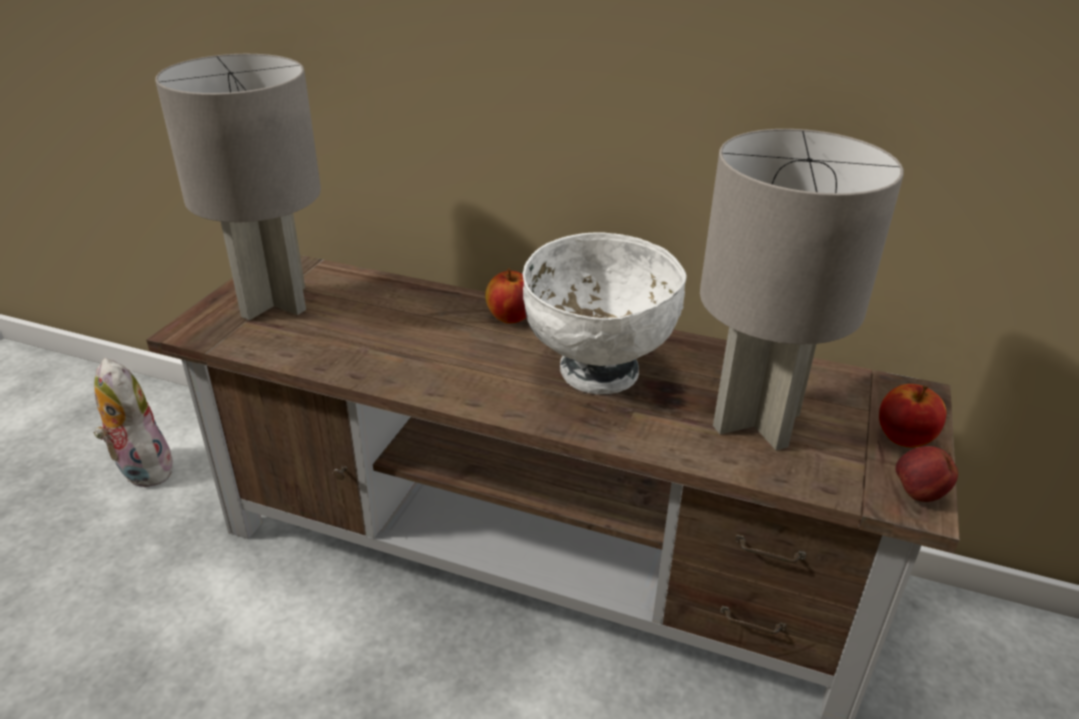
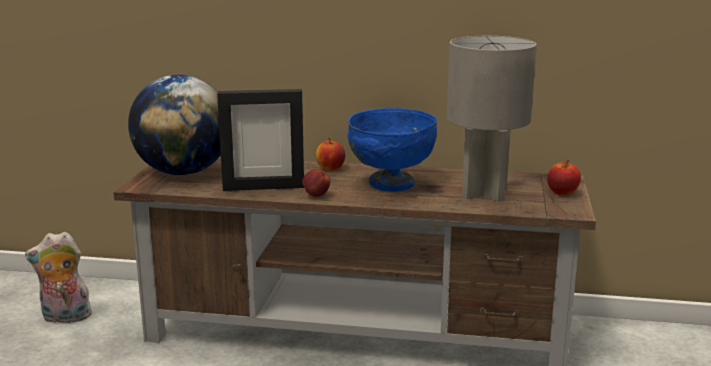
camera: 10 degrees left, 15 degrees down
plush toy [94,358,175,487] -> plush toy turned 45 degrees counterclockwise [25,231,92,323]
grey table lamp [155,54,321,320] -> globe [128,75,221,175]
white bowl [522,232,687,395] -> blue bowl [347,108,437,192]
apple [896,446,958,502] -> apple moved to [302,169,330,197]
none -> picture frame [217,89,304,191]

